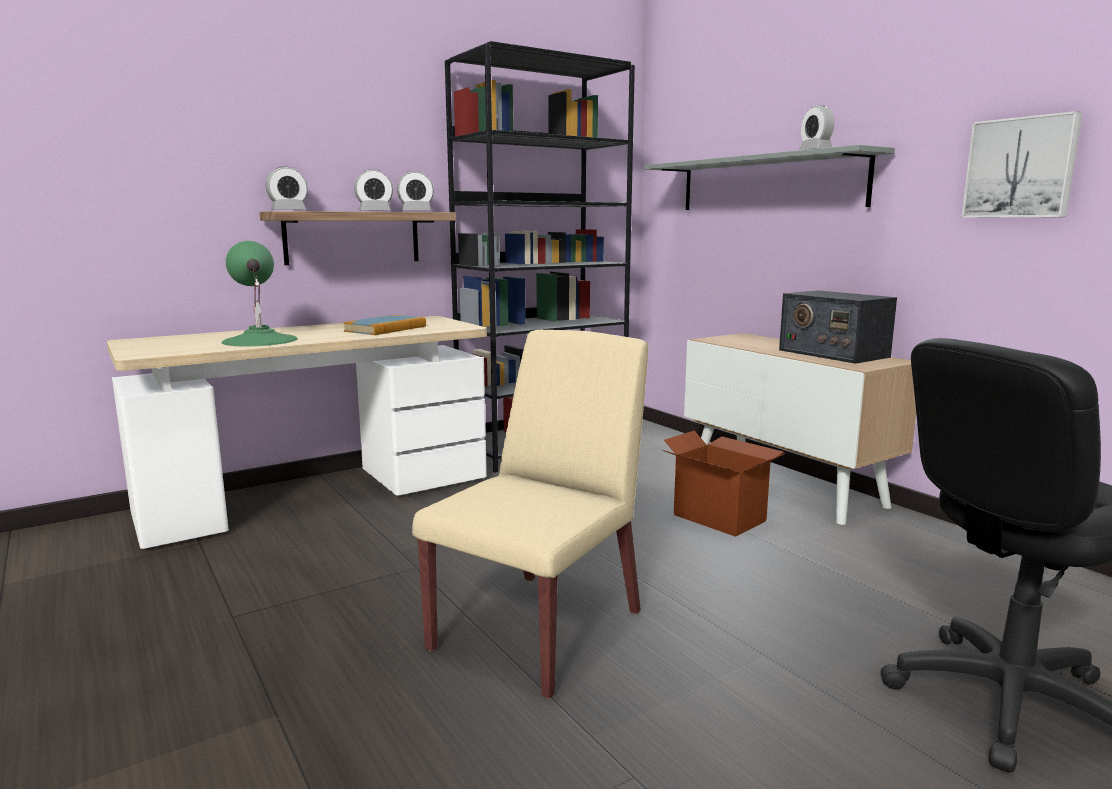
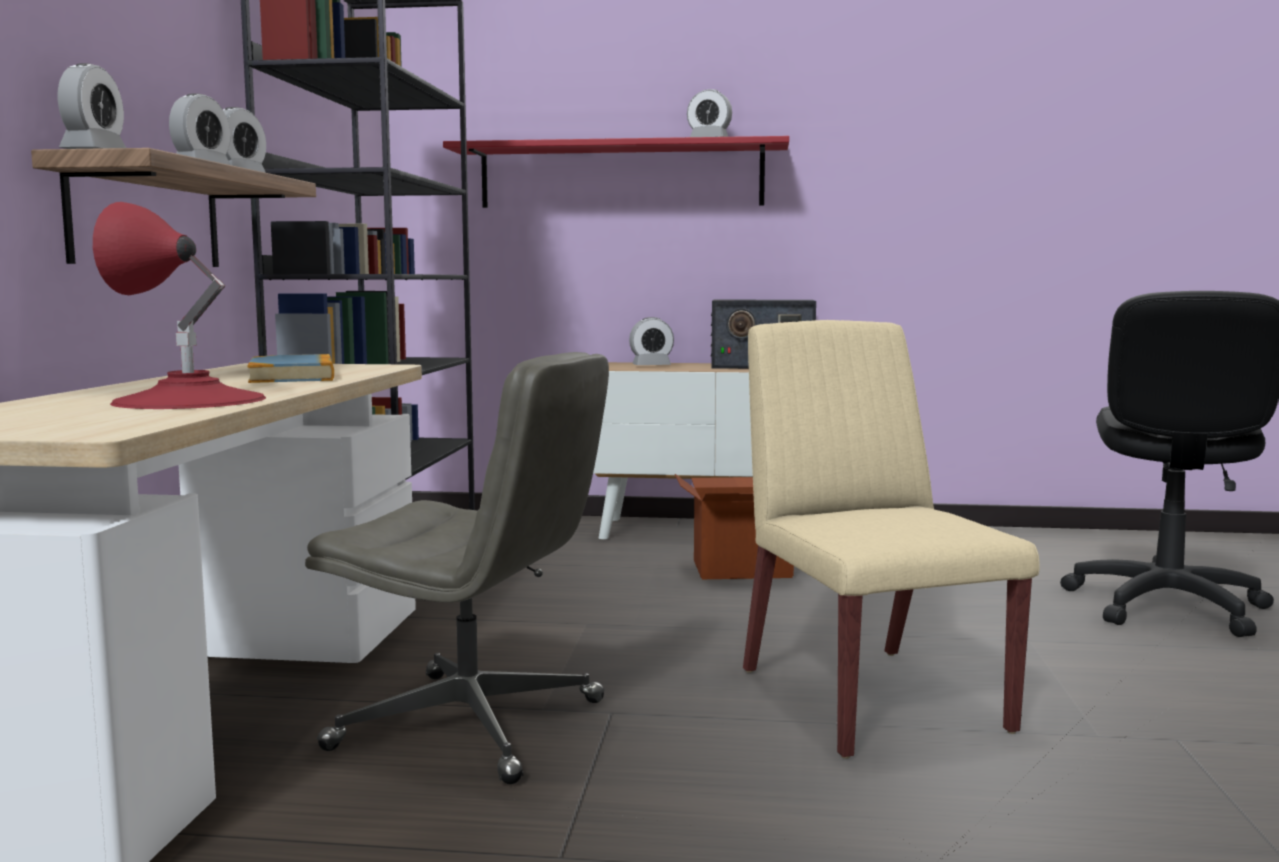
camera: 50 degrees left, 5 degrees down
green table lamp [222,241,298,346] -> red table lamp [93,202,266,409]
grey shelf [644,145,895,210] -> red shelf [443,136,789,208]
picture [961,111,1082,217] -> none
none -> grey office chair [305,352,609,784]
none -> alarm clock [629,317,674,365]

